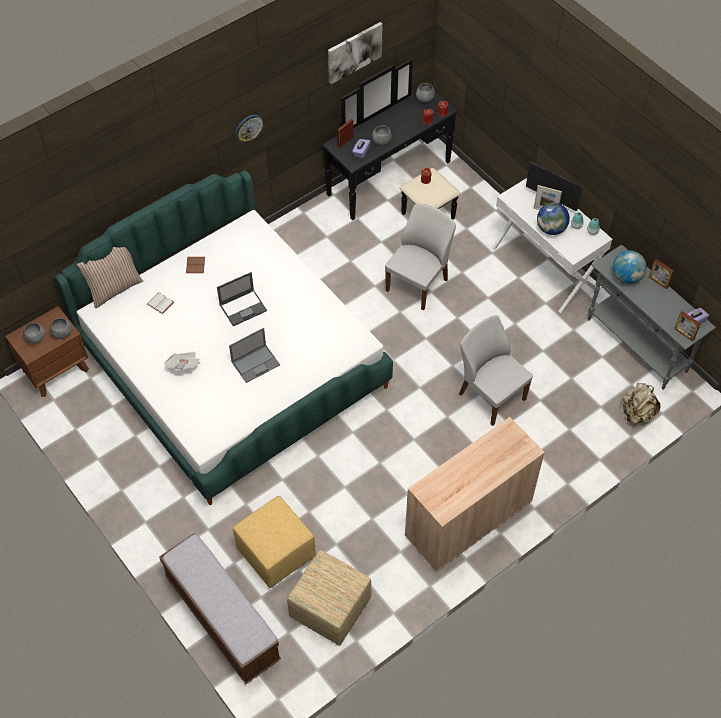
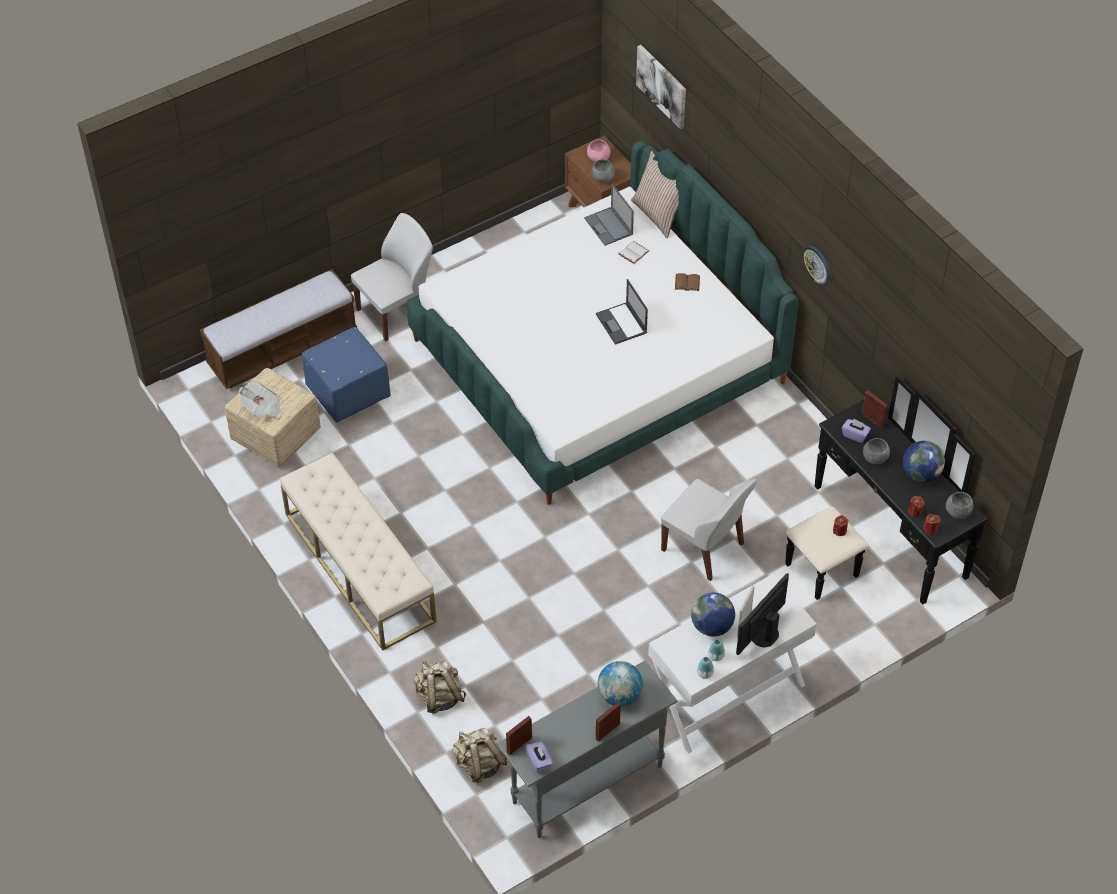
camera: 95 degrees right, 5 degrees down
grey bowl [23,323,45,344] -> pink bowl [587,139,611,162]
newspaper [165,352,200,370] -> newspaper moved to [239,382,281,418]
laptop [229,328,280,383] -> laptop moved to [584,184,634,246]
yellow ottoman [233,496,316,588] -> blue ottoman [302,327,391,422]
picture [328,22,383,84] -> picture moved to [636,45,686,129]
beige cabinet [405,417,545,572] -> beige bench [280,452,437,651]
white chair [459,315,533,426] -> white chair moved to [351,213,433,341]
none -> beige backpack [413,661,466,714]
none -> globe [903,441,945,482]

